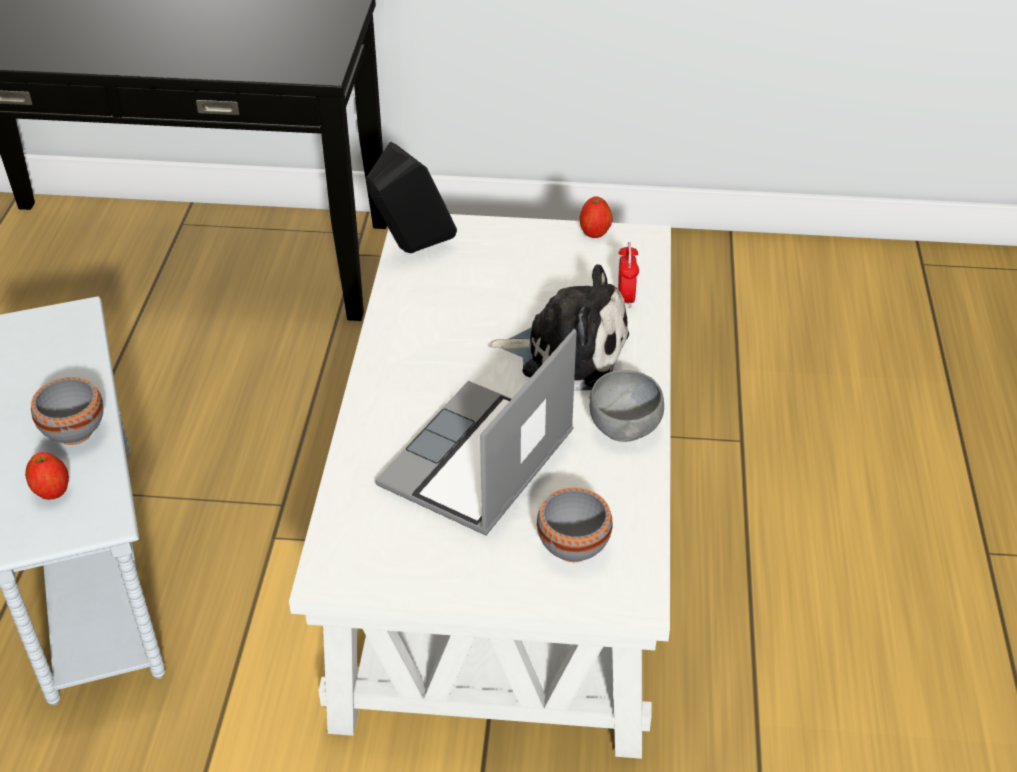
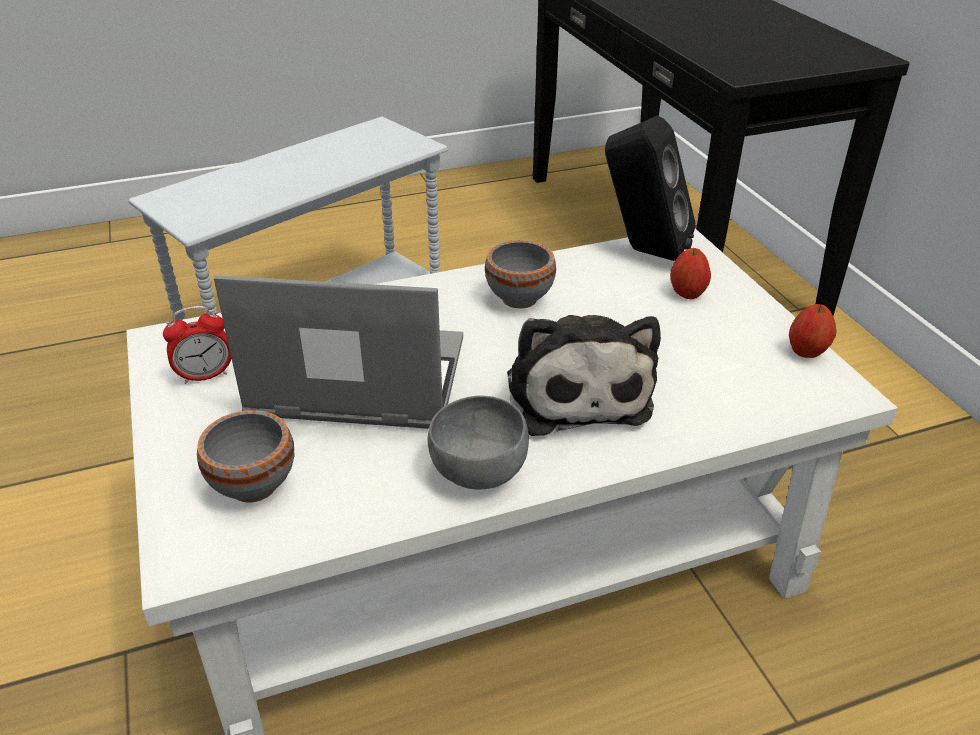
camera: 65 degrees right, 5 degrees down
apple [25,452,69,500] -> apple moved to [670,248,711,299]
grey bowl [31,377,104,445] -> grey bowl moved to [485,240,556,308]
alarm clock [618,242,639,308] -> alarm clock moved to [163,306,231,384]

